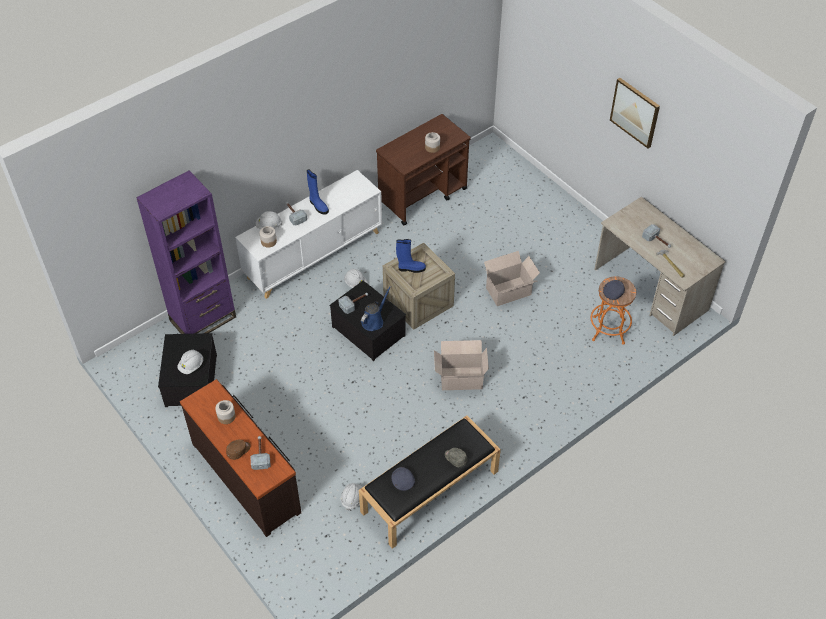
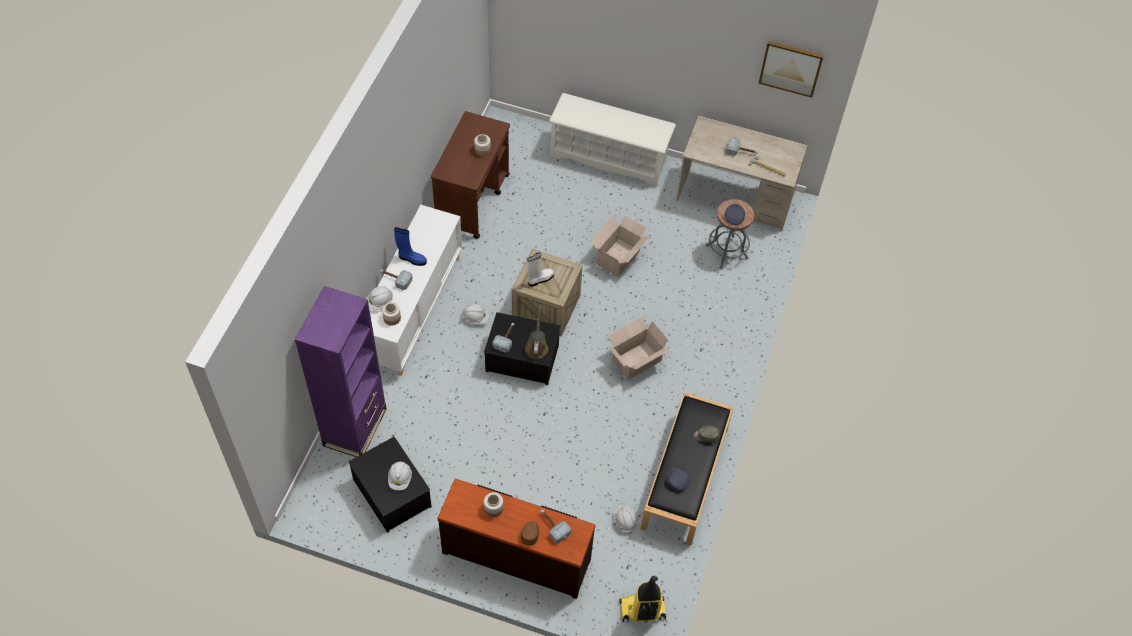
camera: 35 degrees left, 5 degrees up
blue watering can [361,286,391,331] -> brown watering can [525,306,548,359]
blue boot [396,239,426,273] -> white boot [527,253,554,287]
orange stool [591,276,636,345] -> grey stool [706,199,754,269]
picture [610,78,660,148] -> picture moved to [758,41,824,98]
none -> white shoe rack [549,93,676,187]
none -> vacuum cleaner [620,576,666,622]

